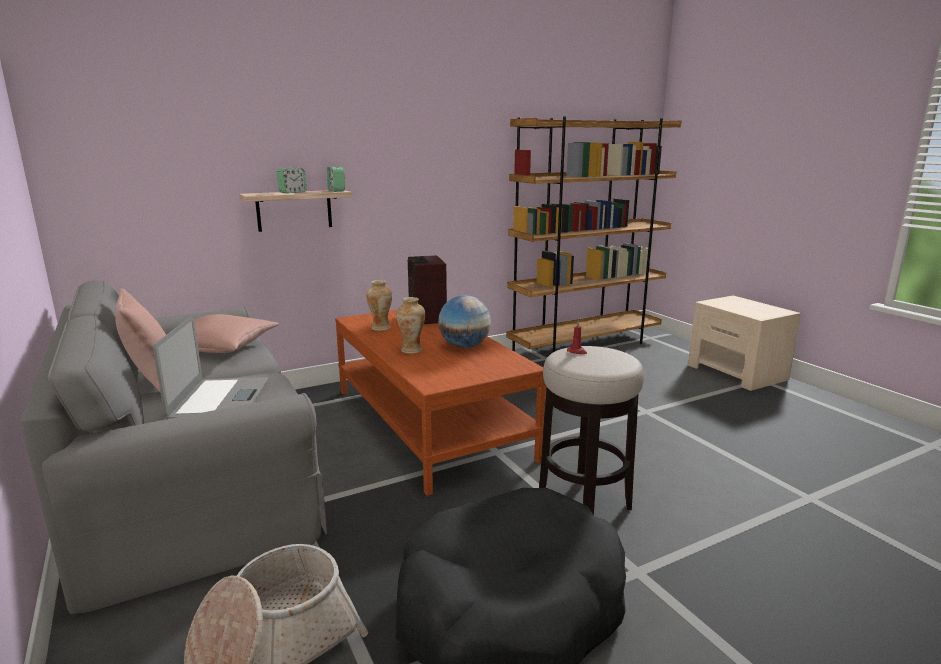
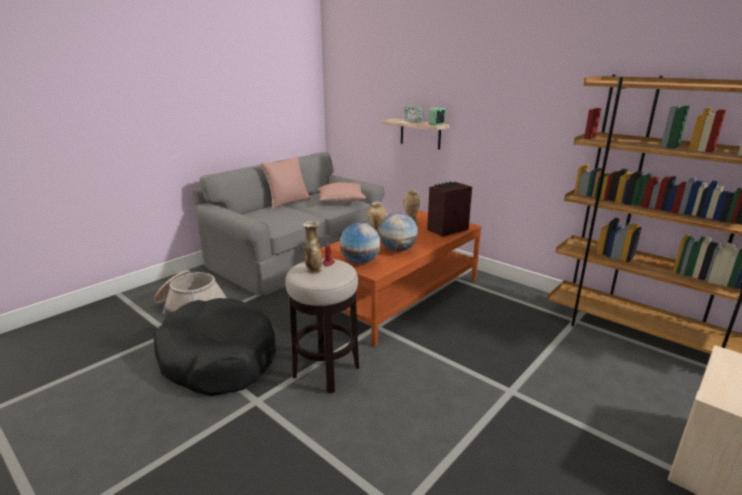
camera: 70 degrees right, 5 degrees up
laptop [153,316,268,419] -> none
none -> vase [302,221,322,274]
none -> globe [340,223,381,264]

